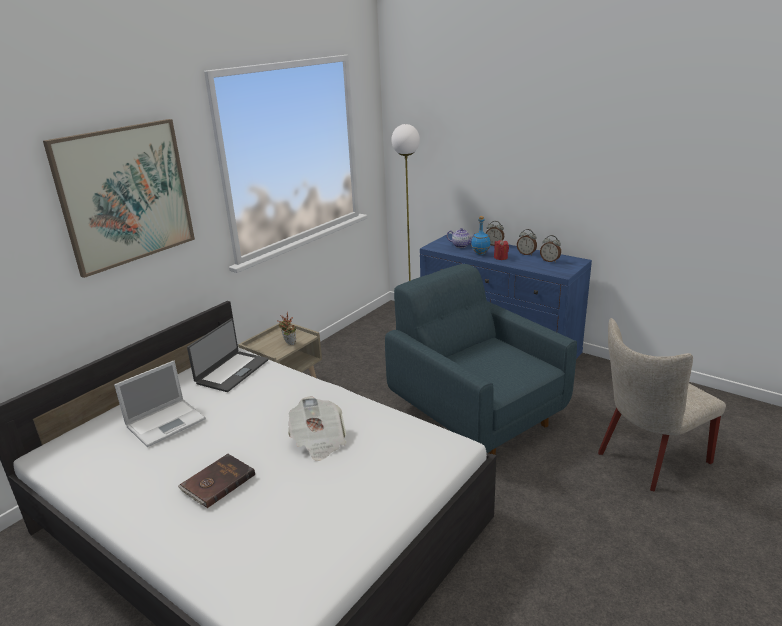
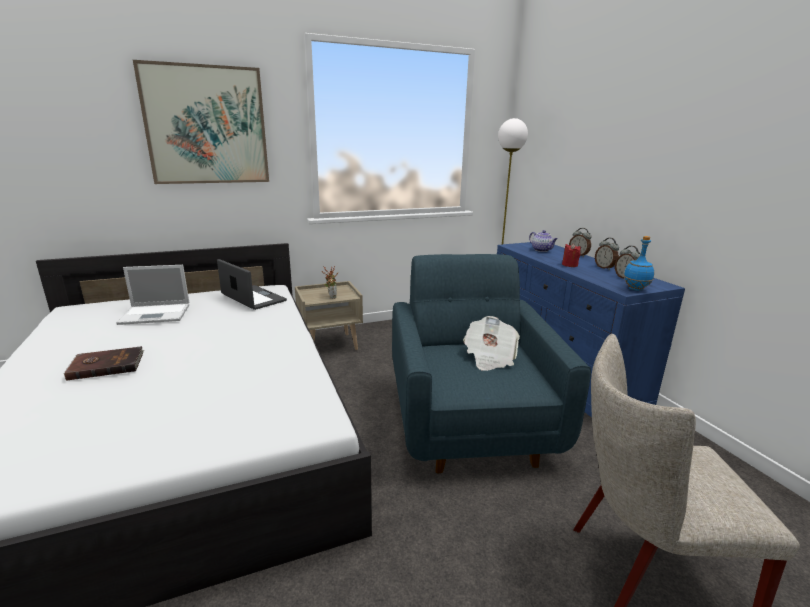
camera: 30 degrees right, 5 degrees down
laptop [187,318,269,392] -> laptop turned 105 degrees counterclockwise [217,259,287,310]
newspaper [288,396,347,461] -> newspaper moved to [463,316,520,371]
blue bottle [471,216,491,255] -> blue bottle moved to [623,236,654,291]

